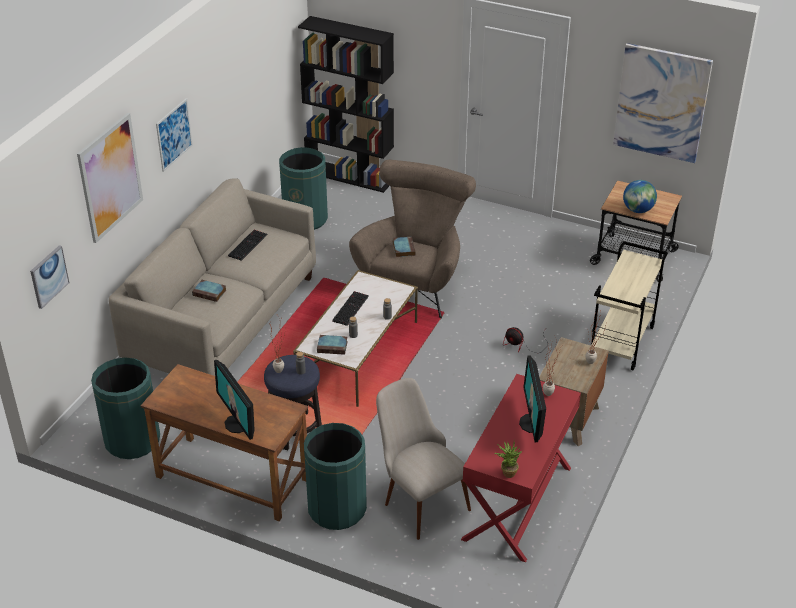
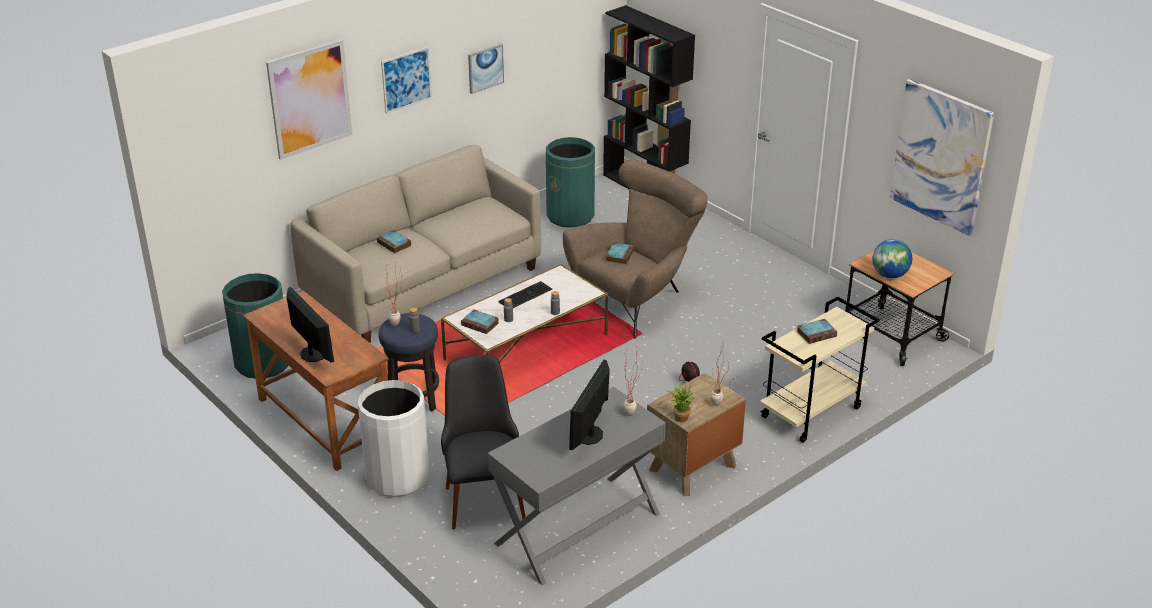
camera: 25 degrees right, 5 degrees down
picture [30,245,69,309] -> picture moved to [468,44,504,94]
monitor [214,360,255,440] -> monitor turned 150 degrees clockwise [286,287,334,363]
keyboard [228,230,267,261] -> none
green trash can [304,423,367,530] -> white trash can [358,380,430,497]
beige chair [376,378,471,540] -> black chair [441,355,526,530]
red desk [461,374,581,562] -> grey desk [488,387,666,586]
potted plant [494,441,522,478] -> potted plant moved to [666,384,696,422]
none -> book [797,319,837,344]

